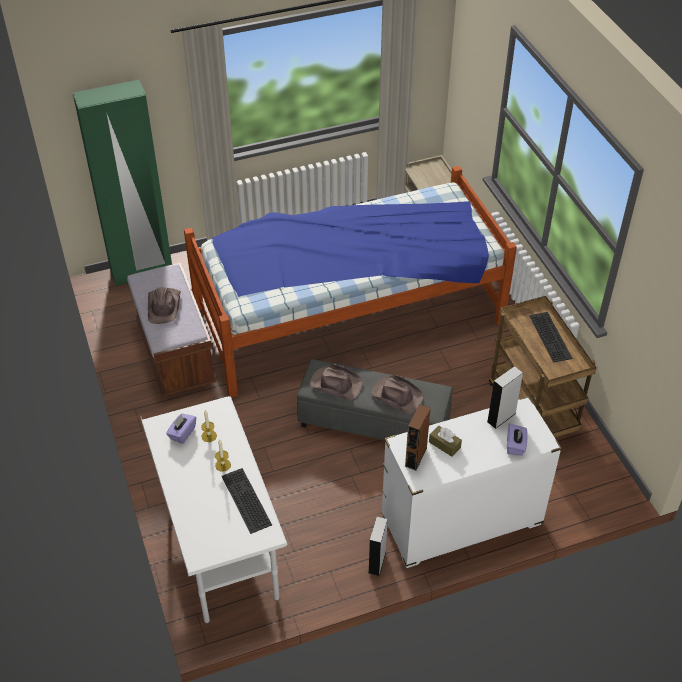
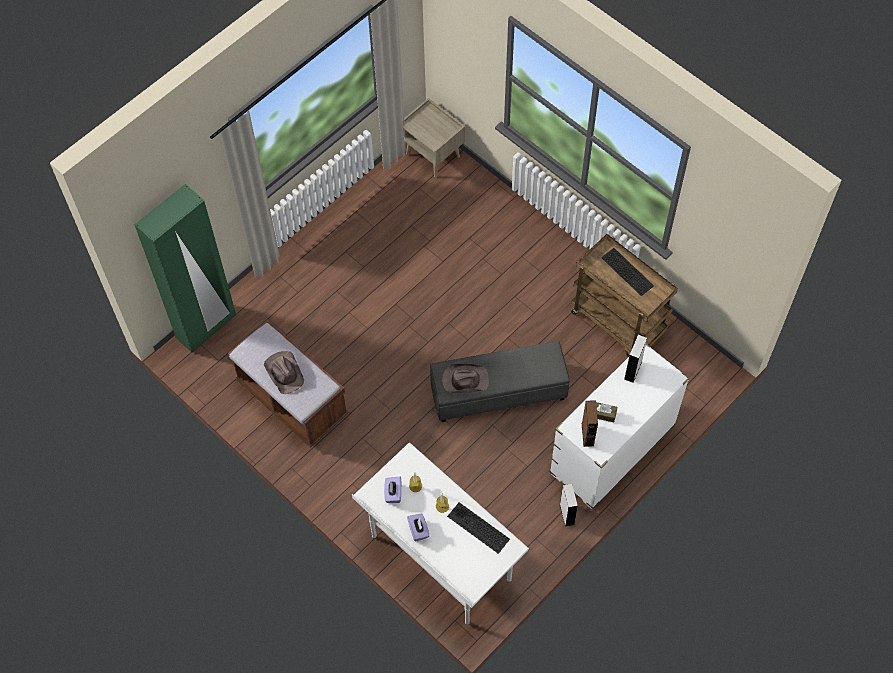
camera: 25 degrees left, 15 degrees up
bed [184,166,517,398] -> none
brown hat [371,375,423,414] -> none
purple tissue box [507,423,527,456] -> purple tissue box moved to [407,513,429,541]

